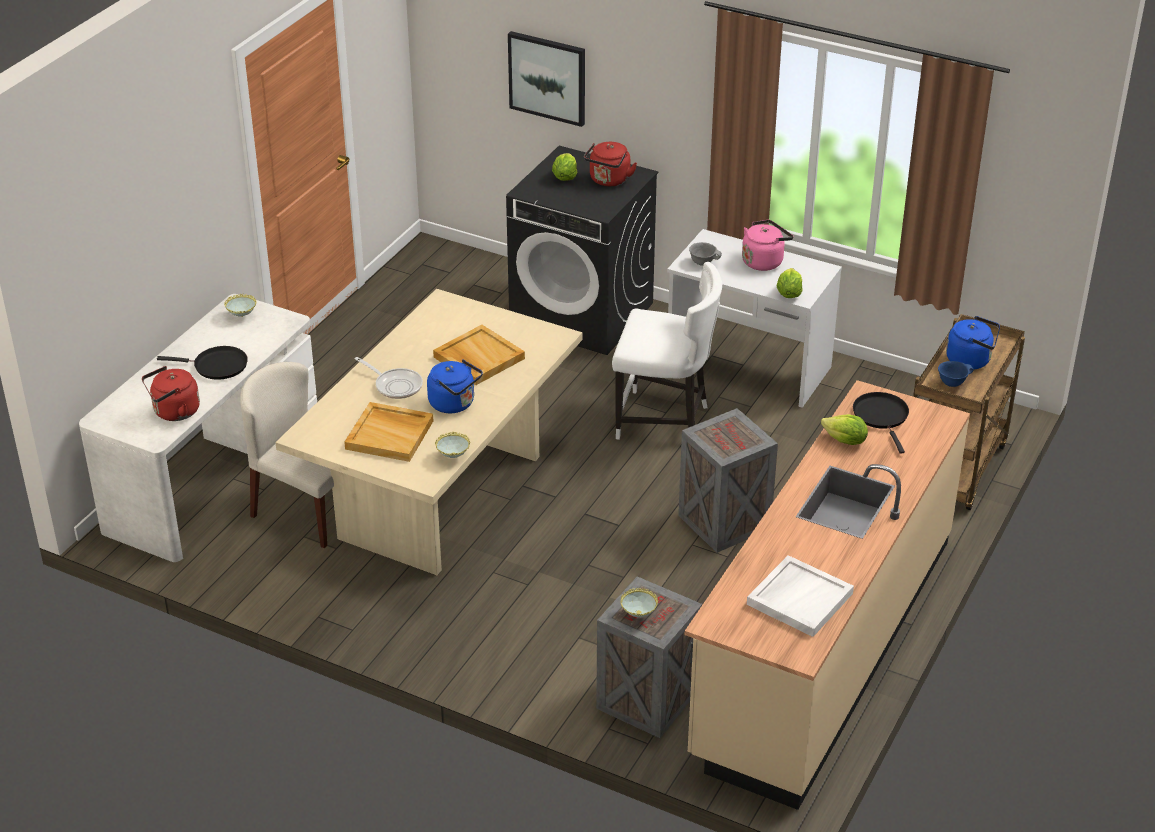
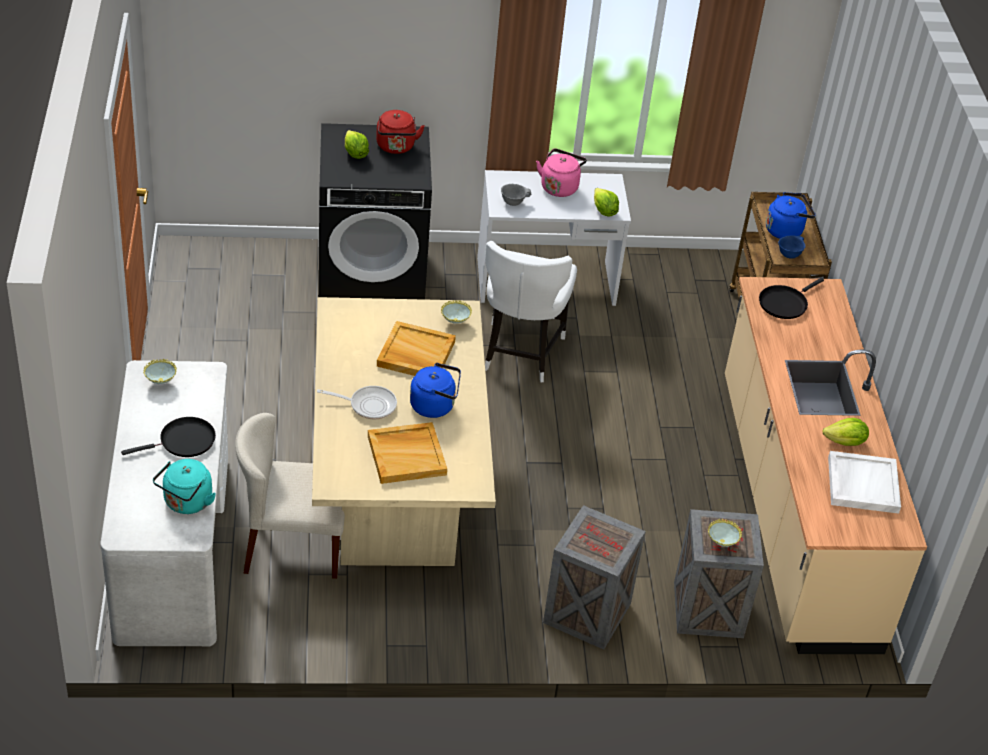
camera: 35 degrees left, 5 degrees up
red kettle [142,366,200,421] -> turquoise kettle [153,459,216,514]
bowl [435,432,470,458] -> bowl moved to [441,300,472,324]
picture [508,31,585,127] -> none
white chair [612,262,722,440] -> white chair turned 120 degrees clockwise [485,241,577,382]
crate [678,408,778,553] -> crate moved to [543,505,646,650]
lettuce [821,414,868,445] -> lettuce moved to [822,418,869,446]
black frying pan [853,392,909,454] -> black frying pan turned 90 degrees counterclockwise [759,278,824,319]

